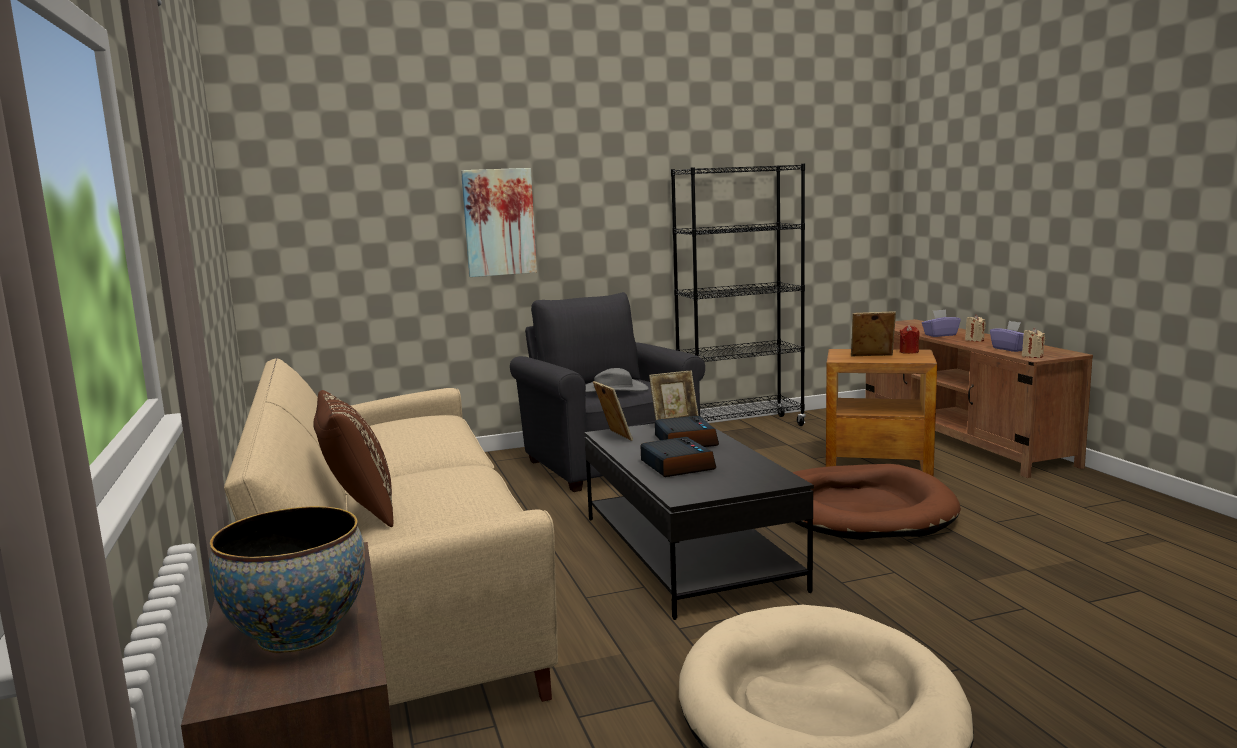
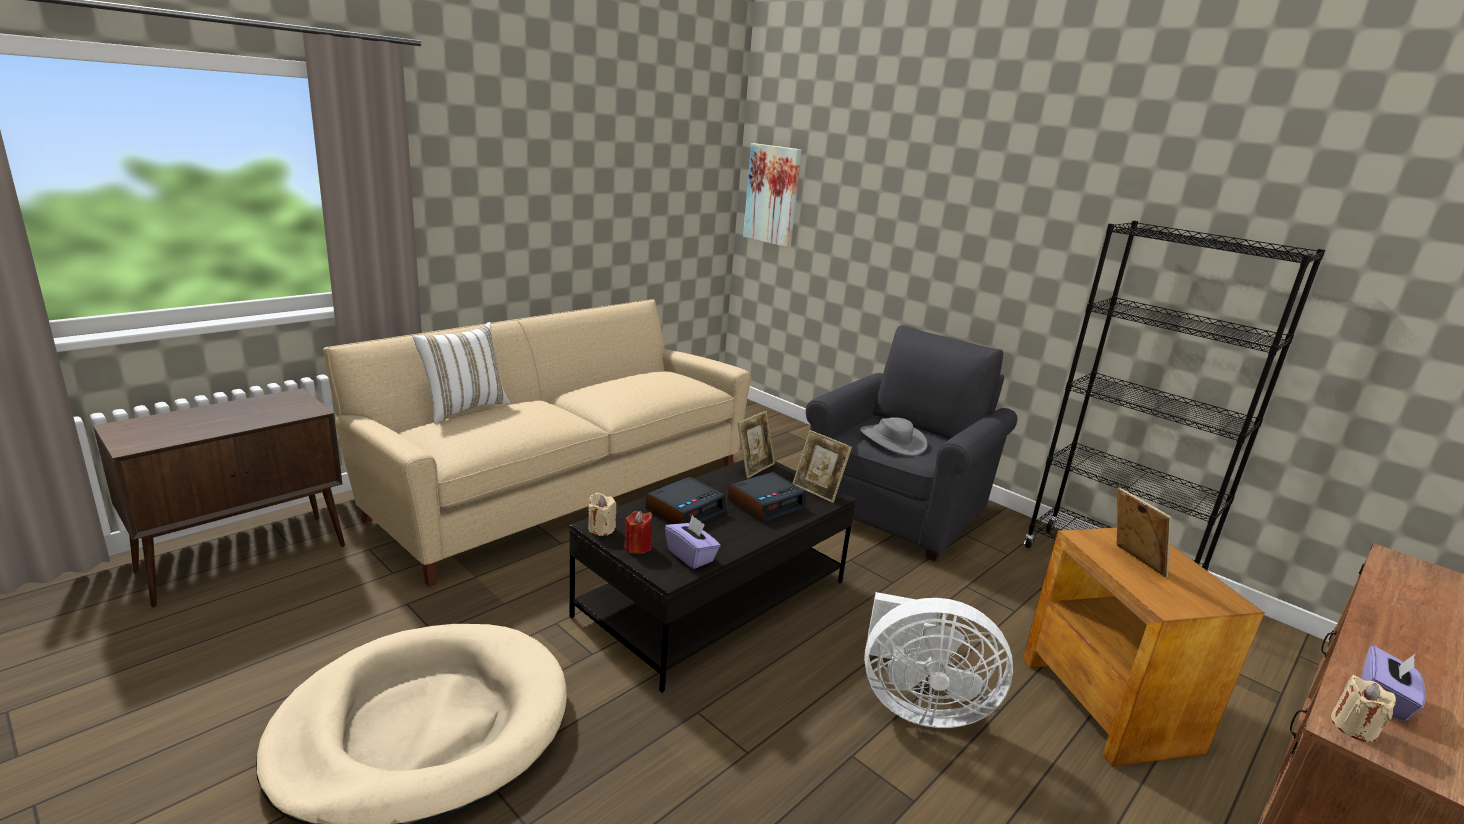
camera: 60 degrees right, 10 degrees up
bowl [209,506,365,653] -> none
brown pillow [313,390,393,527] -> white pillow [413,322,510,424]
picture [461,168,537,277] -> picture moved to [743,143,801,247]
brown dog bed [792,464,961,540] -> white fan [864,592,1013,728]
red candle [900,325,920,354] -> red candle moved to [625,511,653,554]
purple tissue box [922,309,961,337] -> purple tissue box moved to [665,515,720,569]
beige candle [965,314,986,342] -> beige candle moved to [588,493,616,536]

